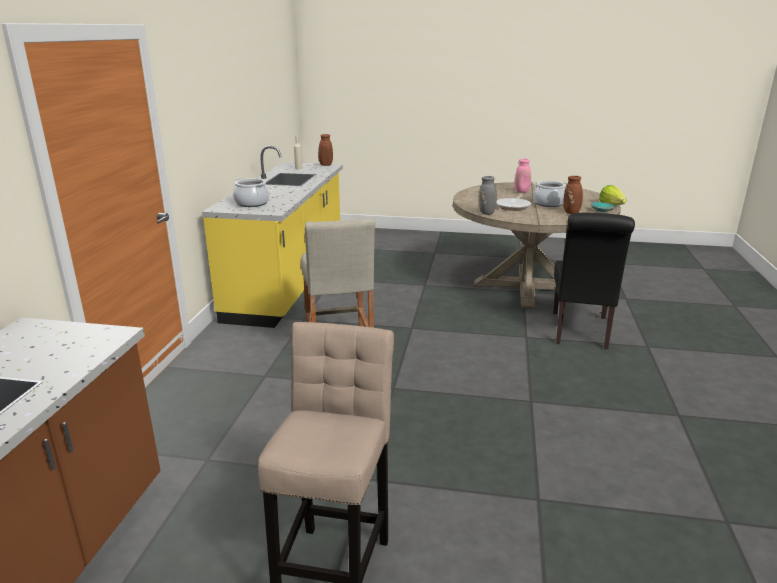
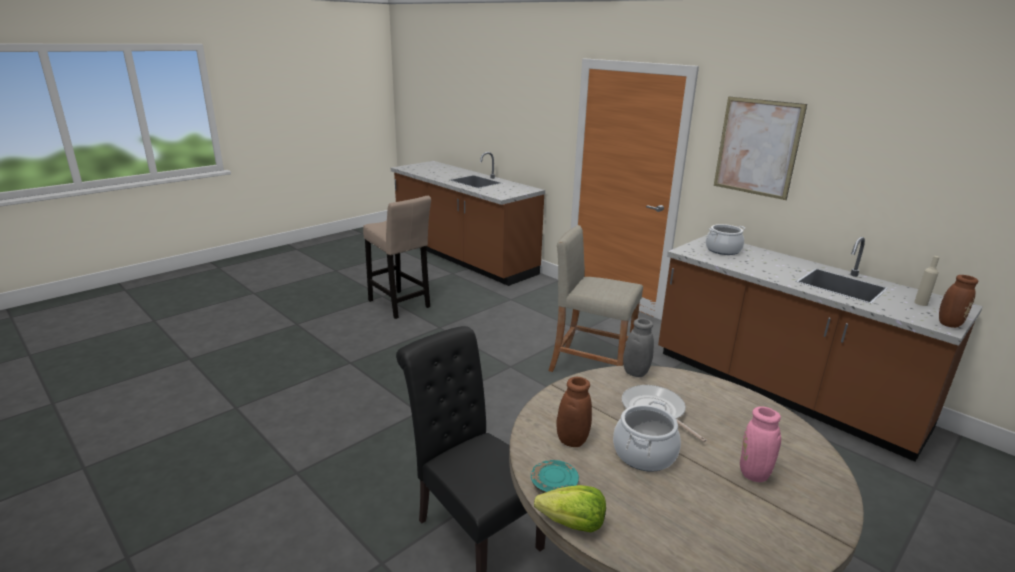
camera: 125 degrees right, 0 degrees up
yellow counter [202,146,343,328] -> brown counter [658,235,983,462]
none -> picture [714,97,807,200]

